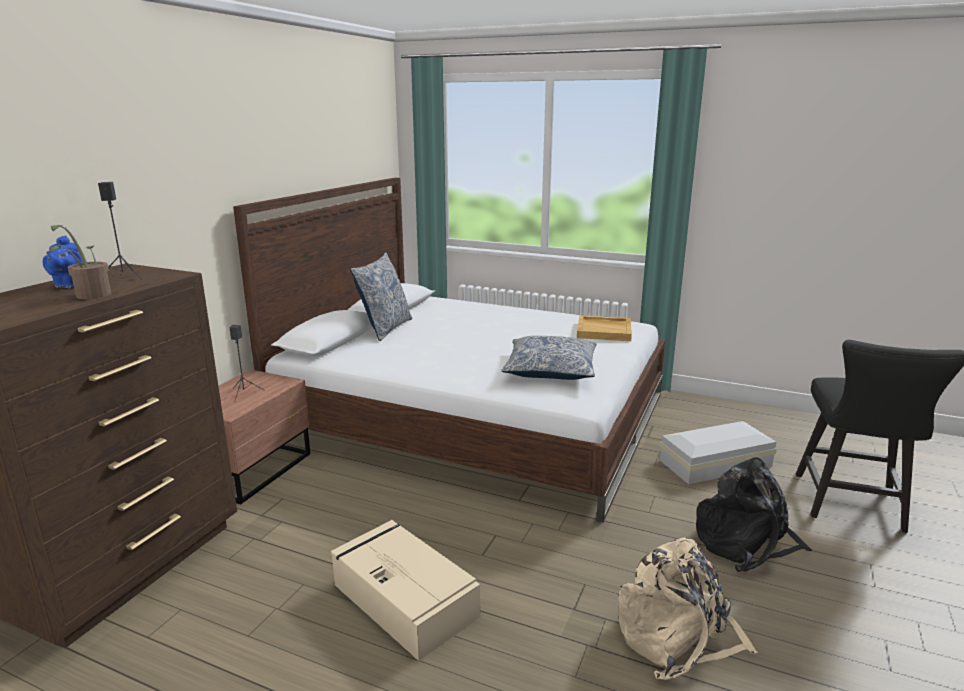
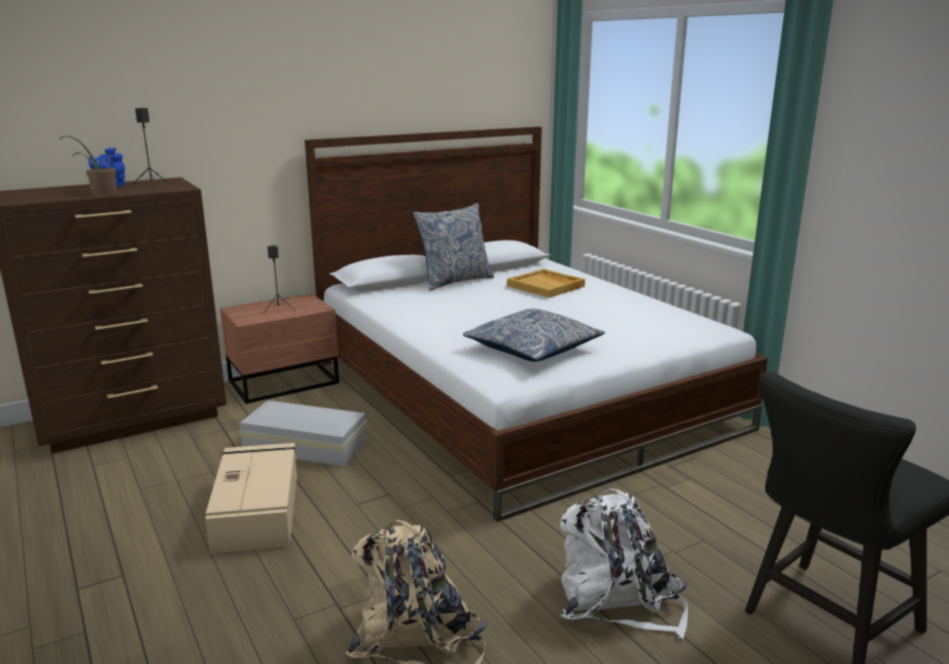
camera: 35 degrees right, 0 degrees up
beige tray [577,315,632,341] -> beige tray moved to [507,269,585,298]
white storage box [660,421,777,484] -> white storage box moved to [239,400,367,466]
black backpack [696,457,812,572] -> white backpack [560,489,688,639]

